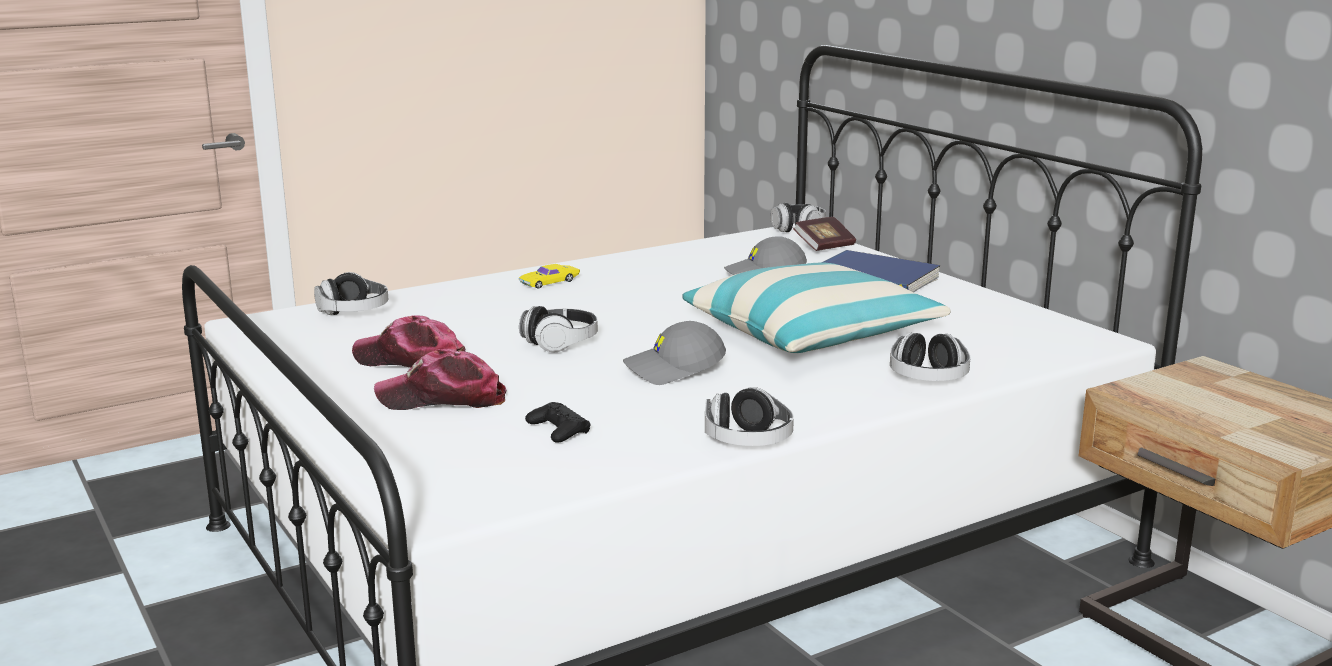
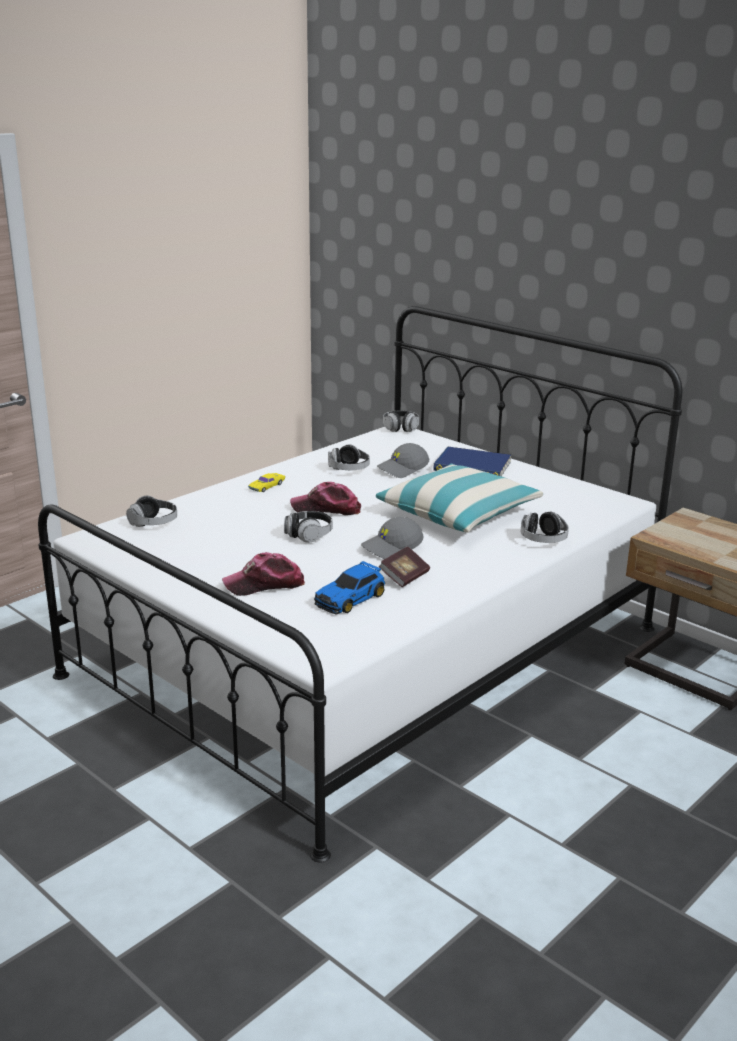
camera: 15 degrees left, 5 degrees up
cap [352,315,465,368] -> cap moved to [290,482,361,515]
black game controller [525,402,591,443] -> toy car [314,561,385,615]
headphones [705,387,794,446] -> headphones moved to [328,445,370,470]
book [793,217,856,251] -> book moved to [379,546,430,587]

